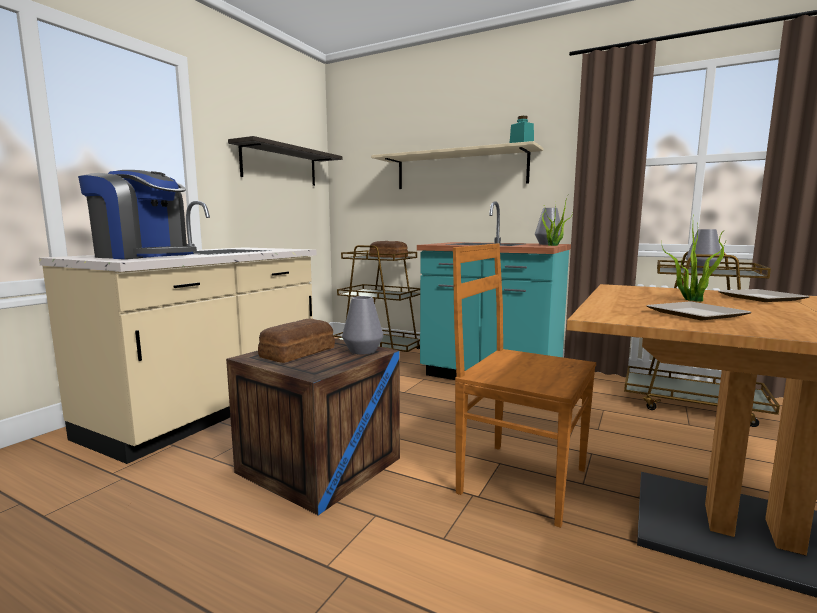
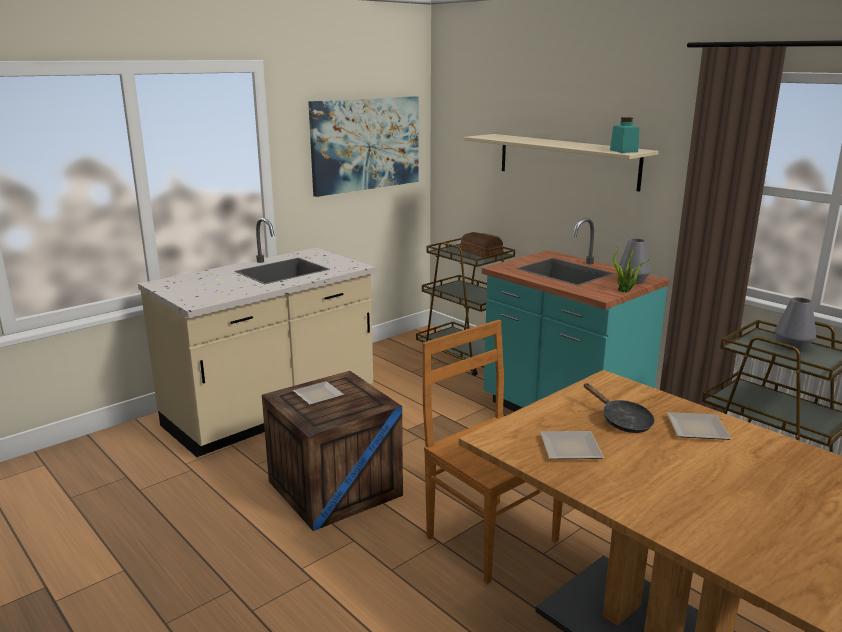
camera: 20 degrees right, 10 degrees up
coffee machine [78,170,197,259] -> none
shelf [228,136,343,186] -> picture [308,96,419,197]
bread [258,319,335,363] -> plate [293,381,344,405]
grey vase [342,296,383,354] -> none
potted plant [662,213,726,302] -> black frying pan [584,383,655,433]

